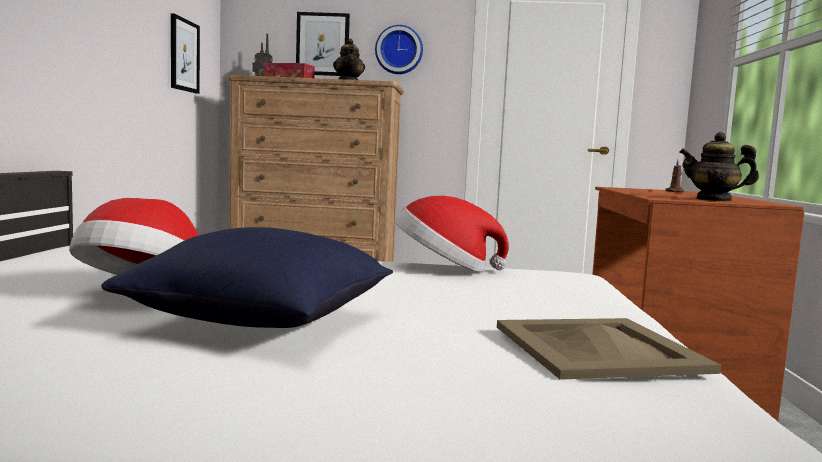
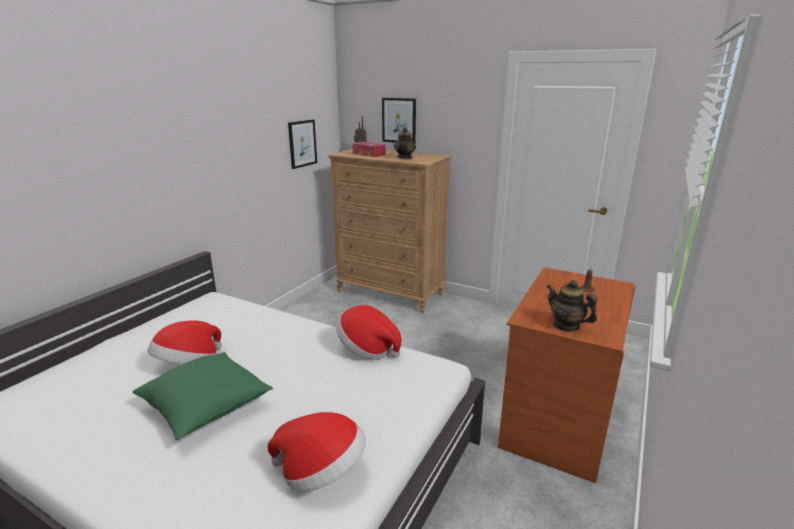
camera: 25 degrees right, 15 degrees up
blue pillow [101,227,393,328] -> green pillow [132,352,273,440]
wall clock [375,25,423,74] -> none
beige tray [497,318,721,380] -> hat [267,412,366,492]

